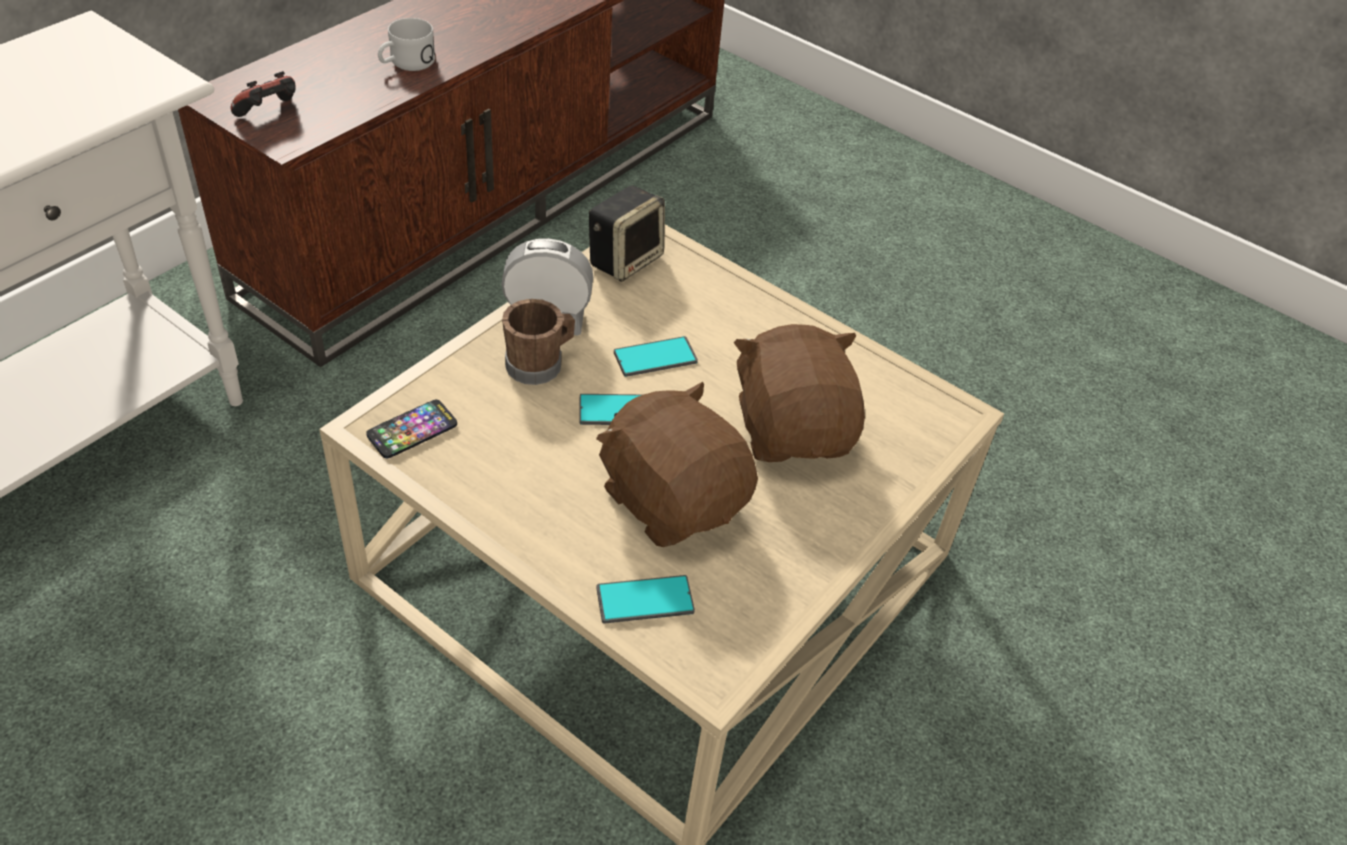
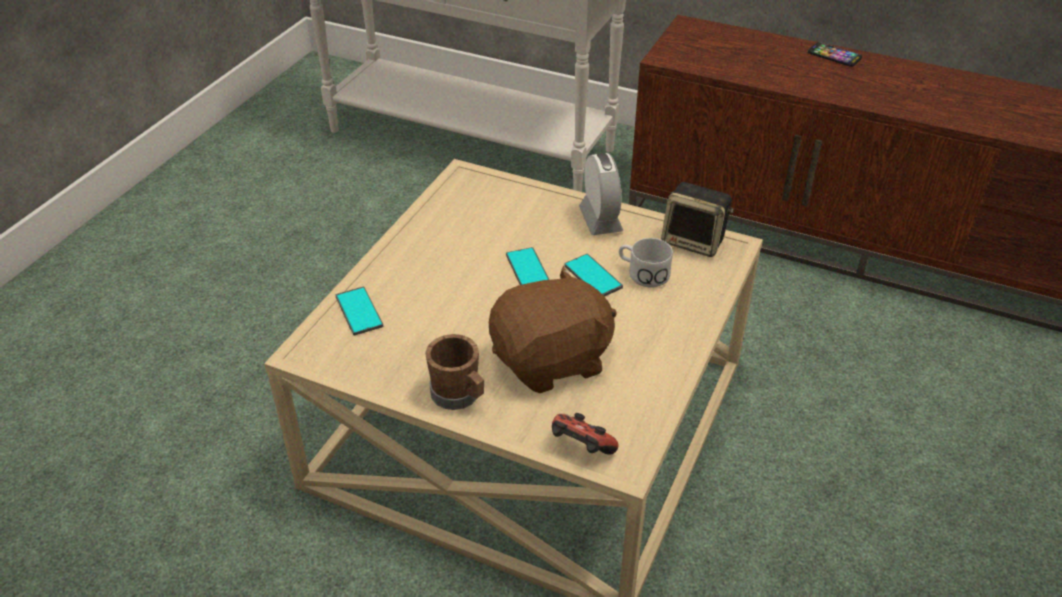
camera: 80 degrees right, 5 degrees down
game controller [231,71,295,117] -> game controller moved to [552,413,619,455]
phone [366,400,457,458] -> phone moved to [808,42,862,67]
white mug [378,18,435,71] -> white mug moved to [619,238,673,288]
brown mug [502,299,575,385] -> brown mug moved to [425,334,484,410]
brown plush toy [596,382,758,547] -> none

